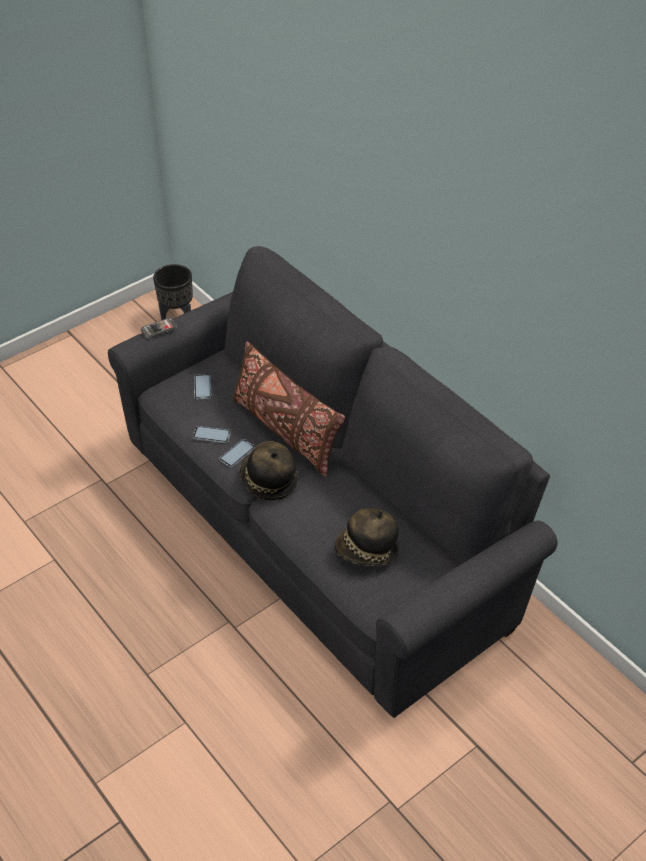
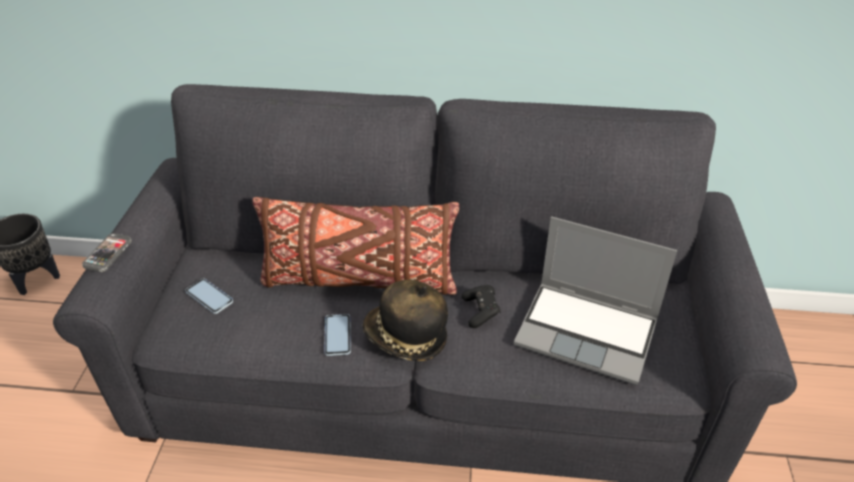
camera: 45 degrees left, 5 degrees down
phone [193,426,231,443] -> none
hat [335,508,399,566] -> laptop [514,217,677,385]
none -> black game controller [462,285,501,328]

